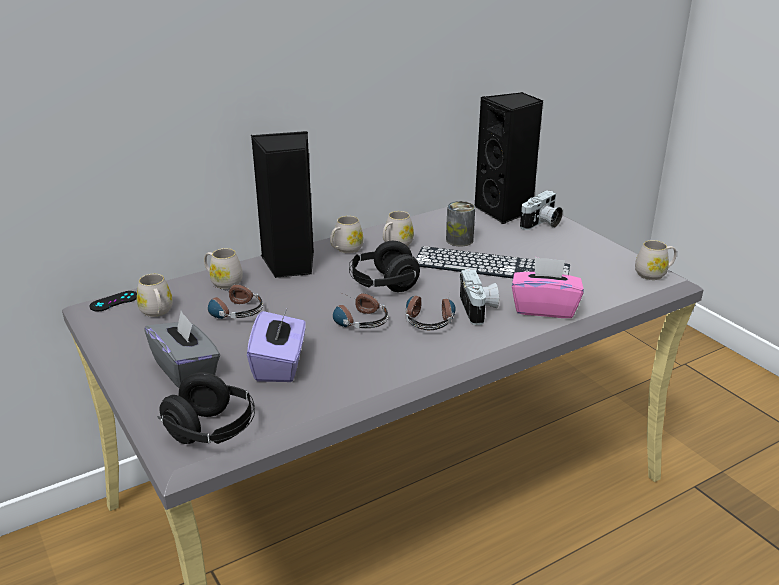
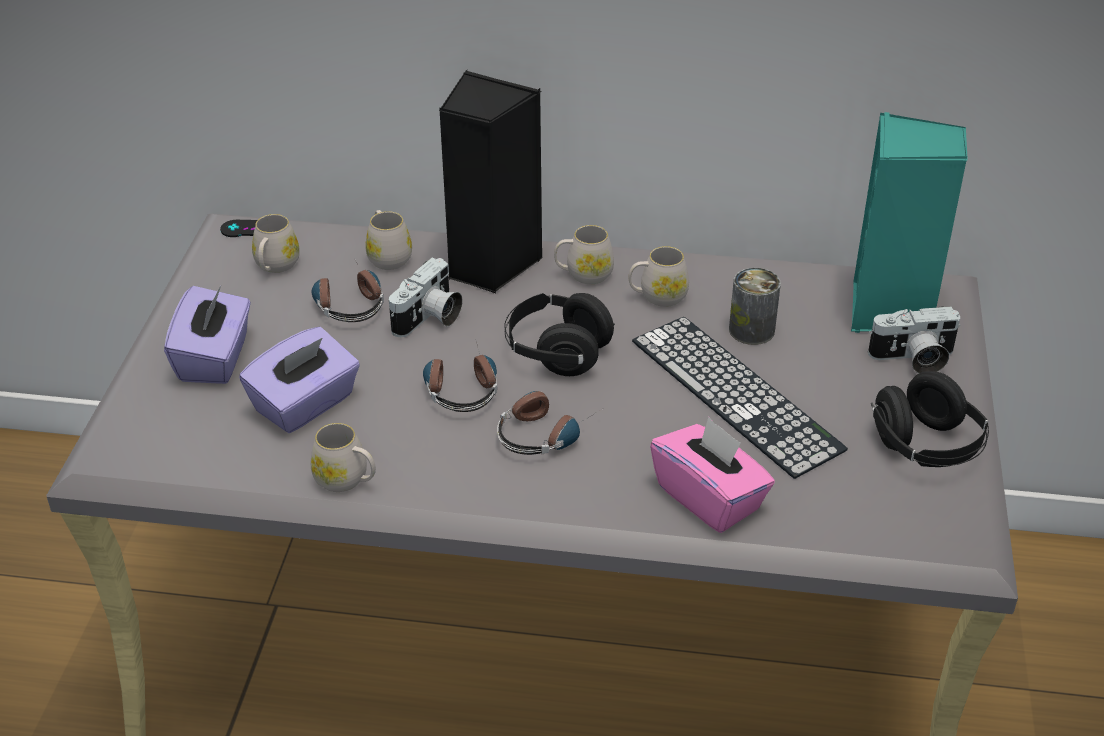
camera: 40 degrees right, 10 degrees up
grey tissue box [144,310,220,388] -> purple tissue box [164,286,251,384]
black headphones [158,372,255,444] -> black headphones moved to [871,371,989,467]
camera [460,269,499,325] -> camera moved to [389,258,463,337]
black speaker [475,92,543,224] -> turquoise speaker [851,112,968,333]
white mug [635,240,677,280] -> white mug moved to [311,423,376,492]

